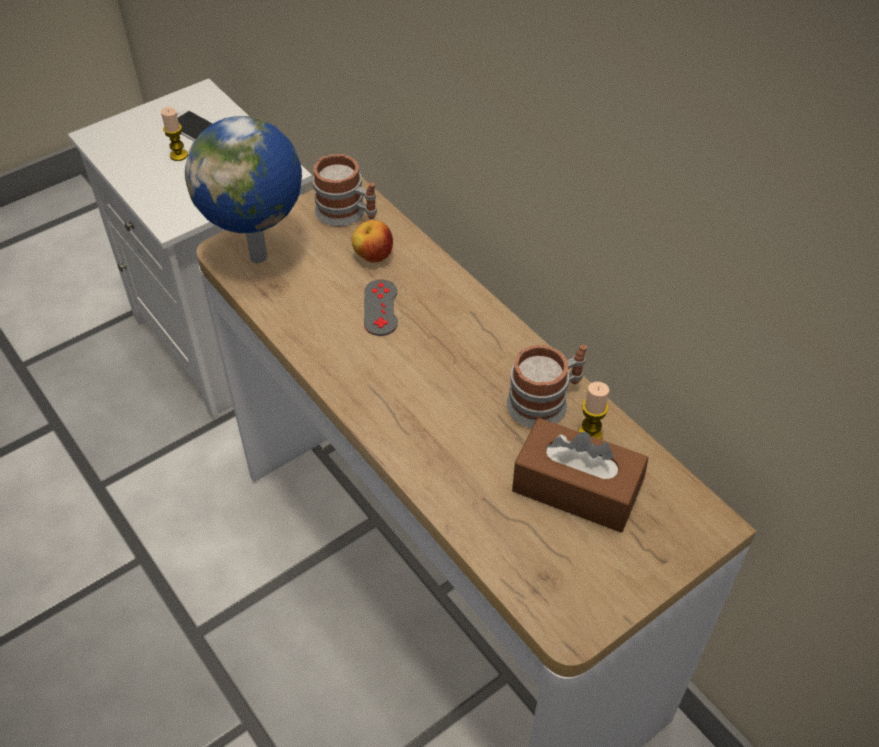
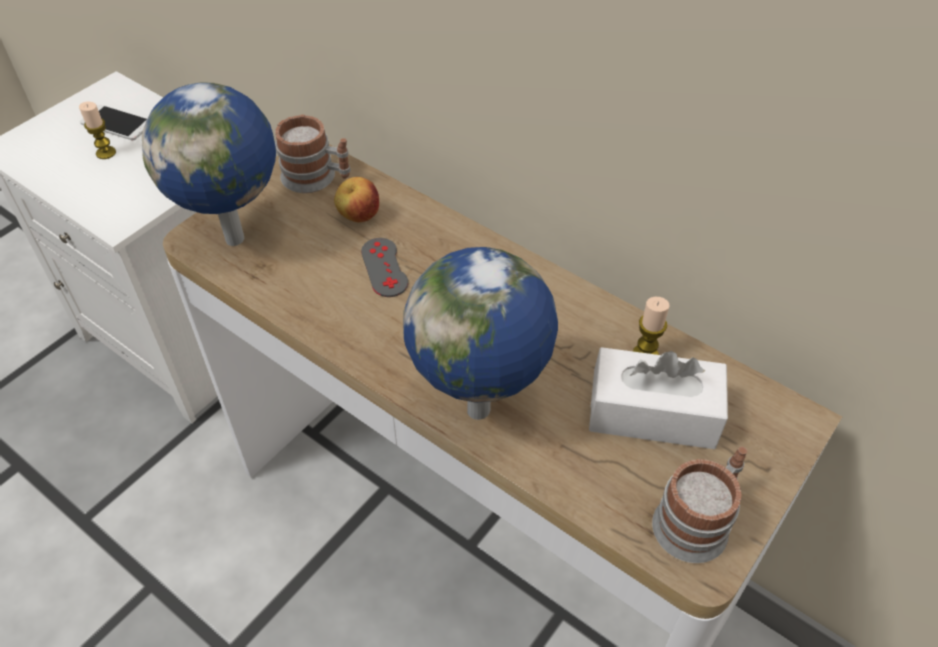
camera: 15 degrees left, 0 degrees up
mug [506,345,587,428] -> mug moved to [652,447,747,563]
brown tissue box [512,418,648,532] -> white tissue box [589,347,728,449]
none -> globe [403,247,558,420]

